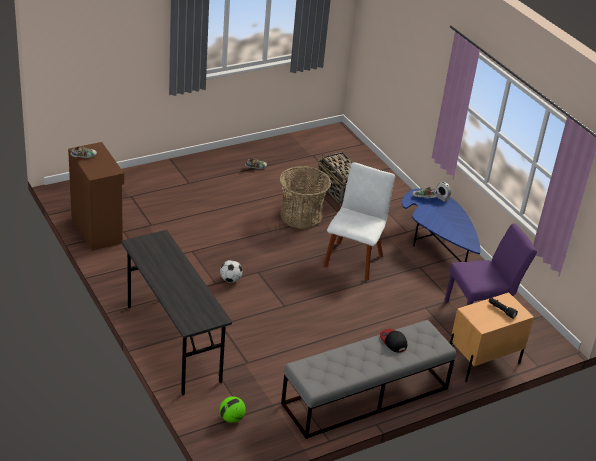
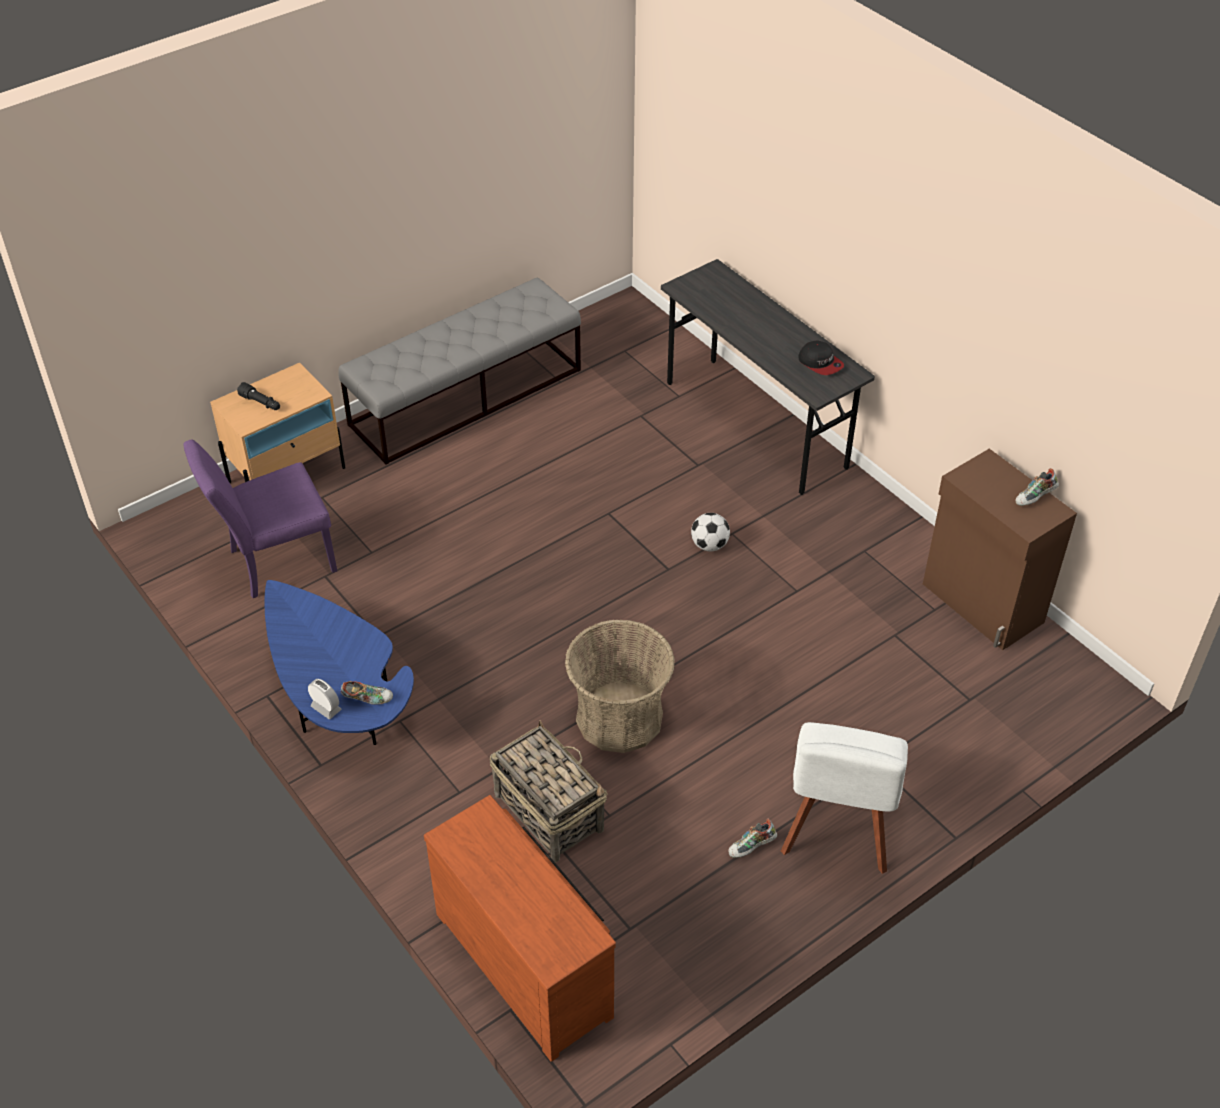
camera: 175 degrees right, 10 degrees up
football [220,396,246,423] -> none
white chair [323,162,395,280] -> white chair moved to [781,722,908,874]
cap [380,329,407,353] -> cap moved to [798,340,844,375]
none -> brown dresser [424,795,616,1062]

